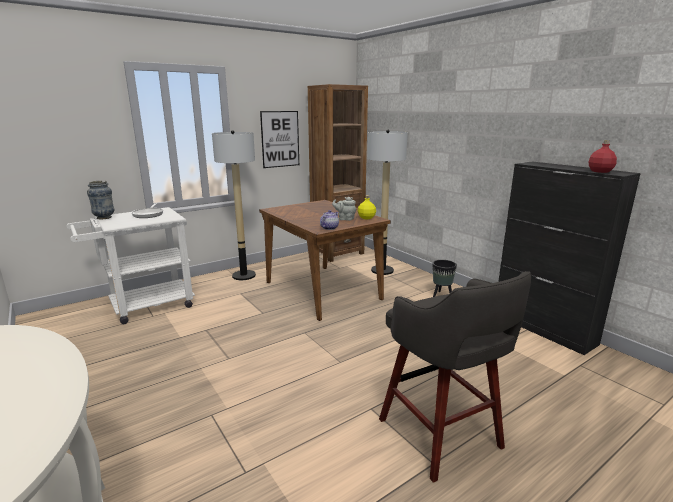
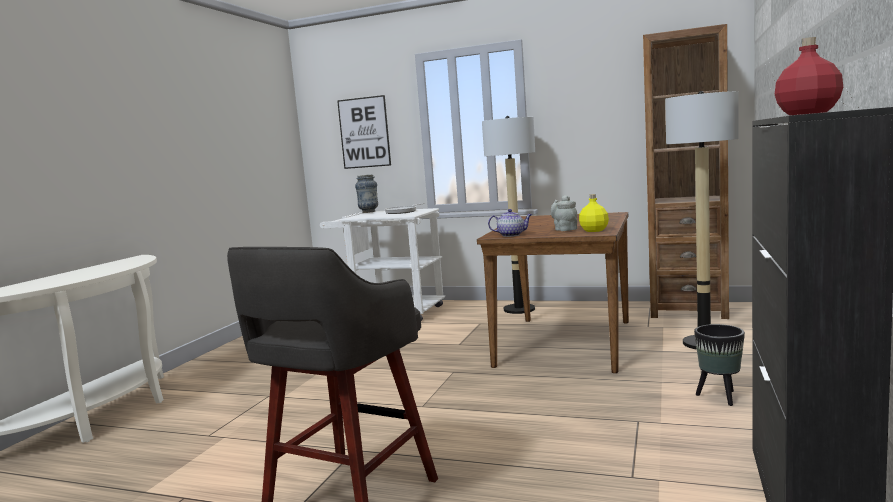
camera: 55 degrees right, 10 degrees down
picture [260,111,299,168] -> picture moved to [337,95,391,169]

